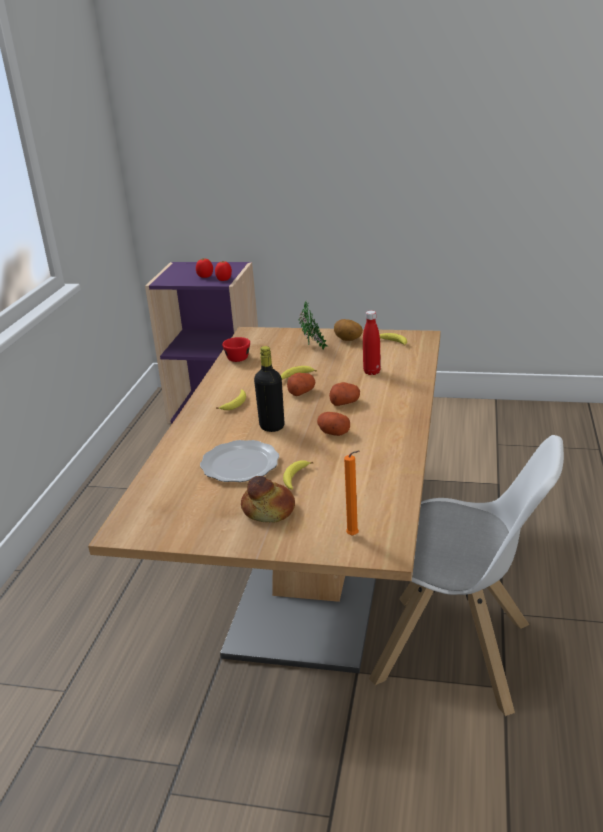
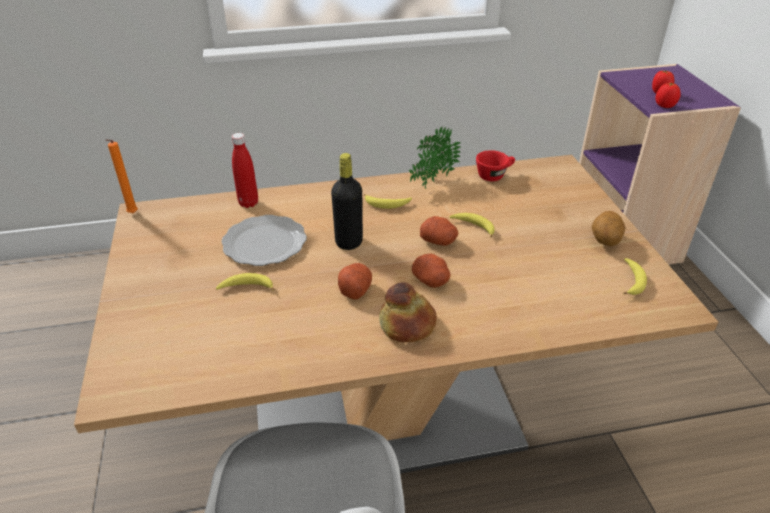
camera: 65 degrees right, 10 degrees up
bread [241,476,295,523] -> bread moved to [379,282,437,342]
potted plant [299,301,328,350] -> potted plant moved to [409,126,461,189]
orange candle [344,451,359,536] -> orange candle moved to [105,139,138,213]
red bottle [363,311,381,375] -> red bottle moved to [231,133,258,208]

